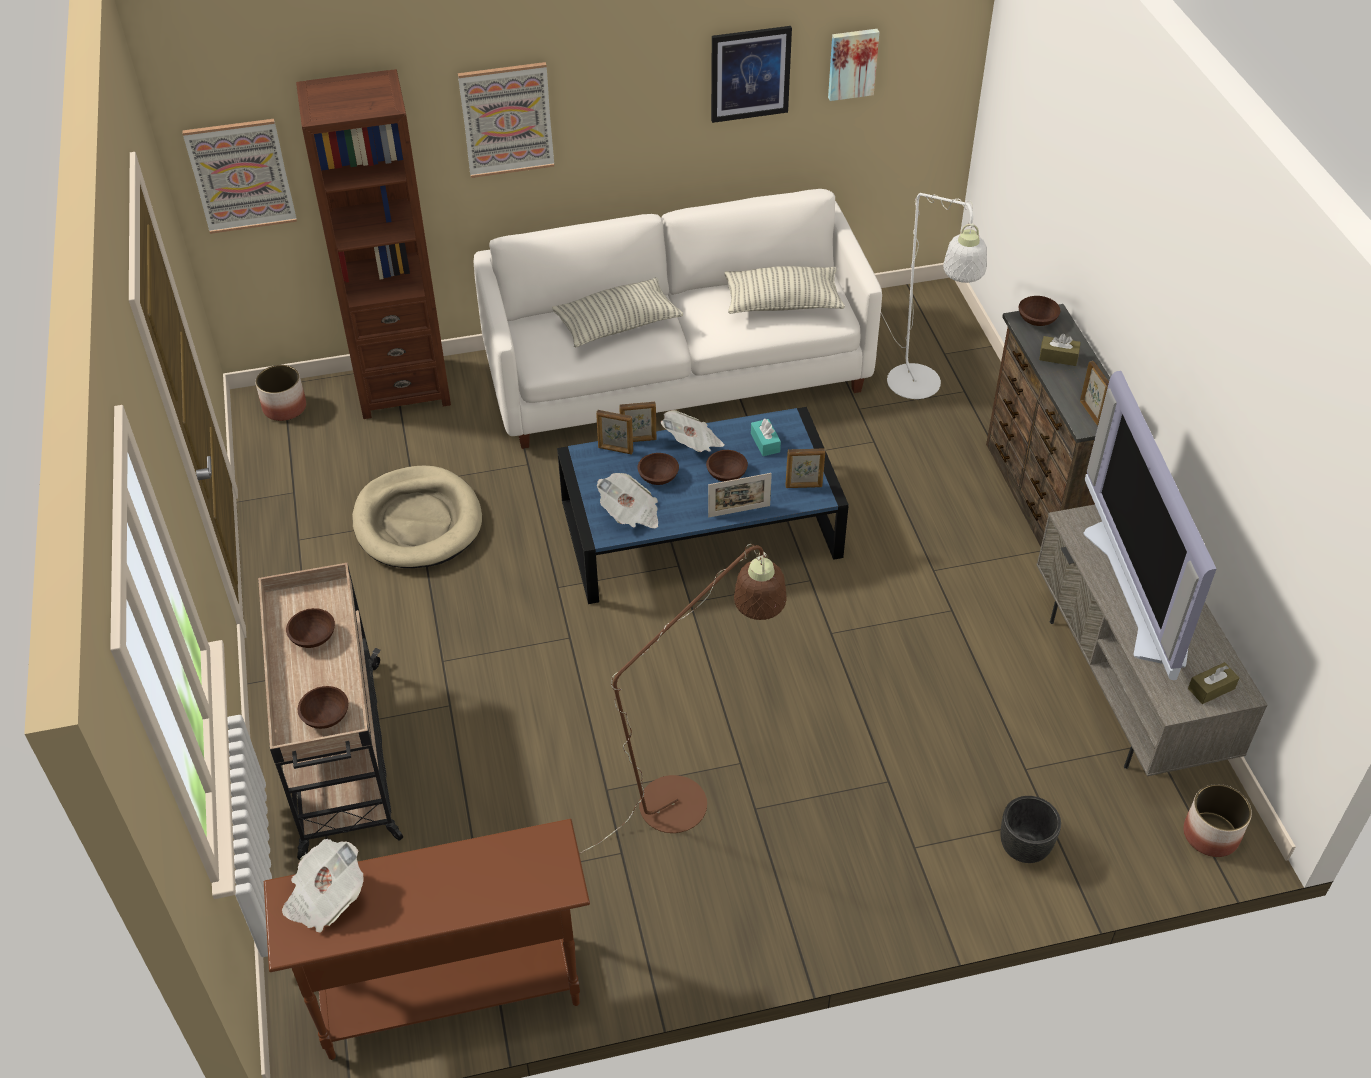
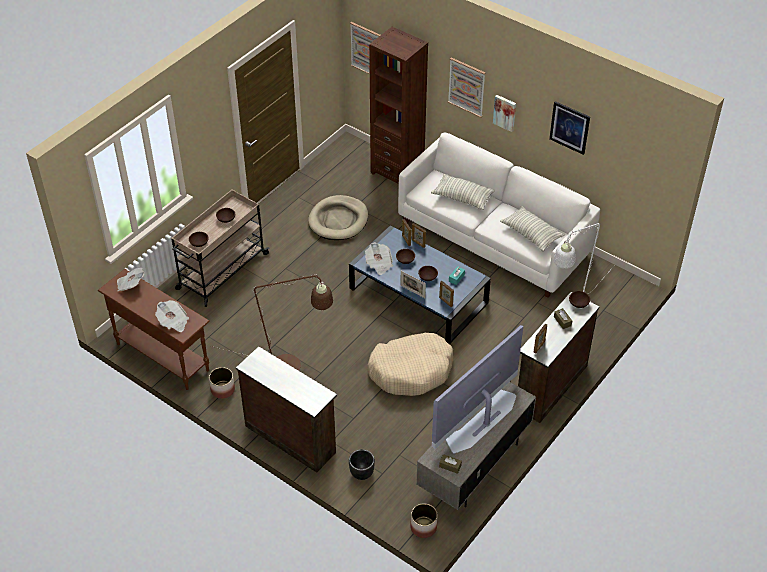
camera: 50 degrees right, 0 degrees up
planter [255,365,306,421] -> planter moved to [209,367,235,399]
newspaper [660,410,724,452] -> newspaper moved to [155,300,189,332]
picture [828,29,879,101] -> picture moved to [493,95,516,132]
none -> brown dresser [236,346,337,472]
none -> beige dog bed [367,333,453,396]

